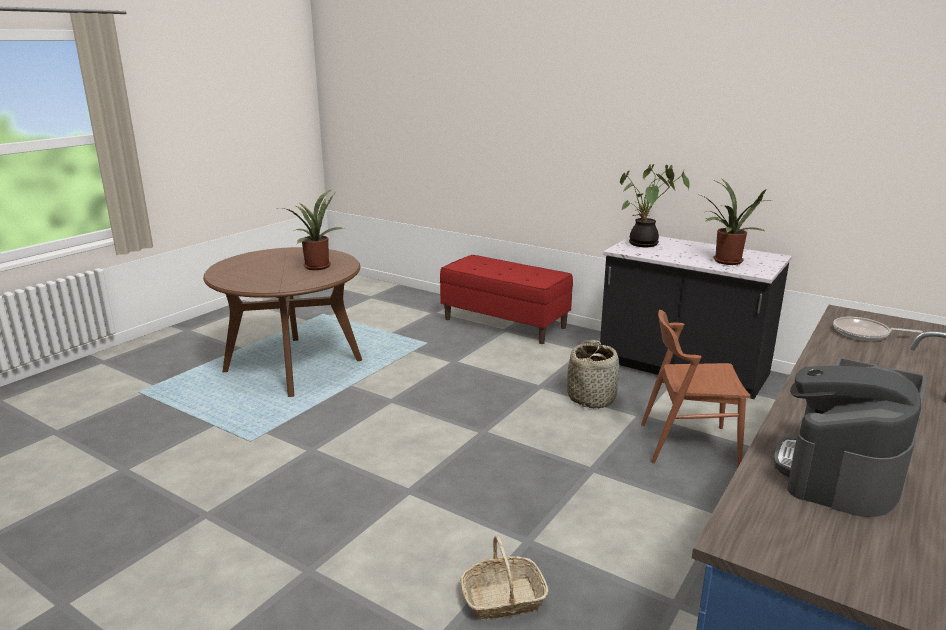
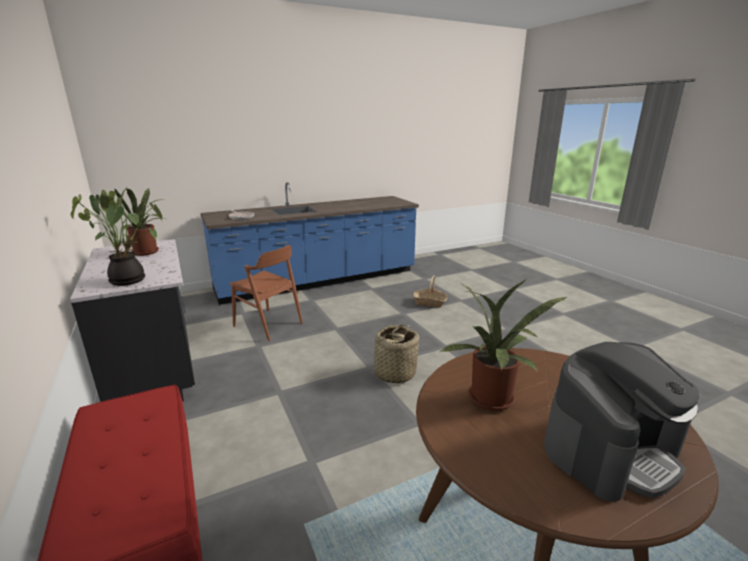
camera: 150 degrees left, 0 degrees up
basket [567,340,619,408] -> basket moved to [367,324,419,383]
coffee machine [774,365,921,517] -> coffee machine moved to [544,342,699,502]

